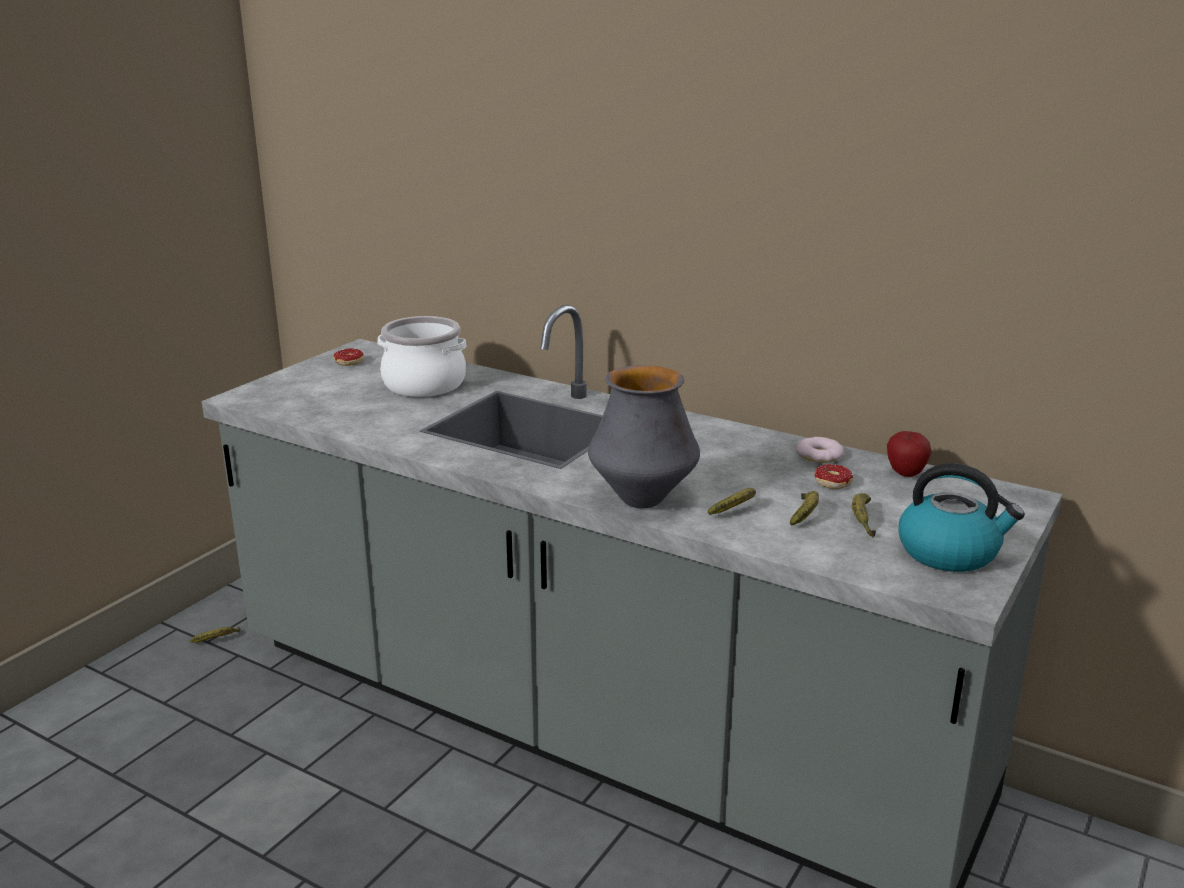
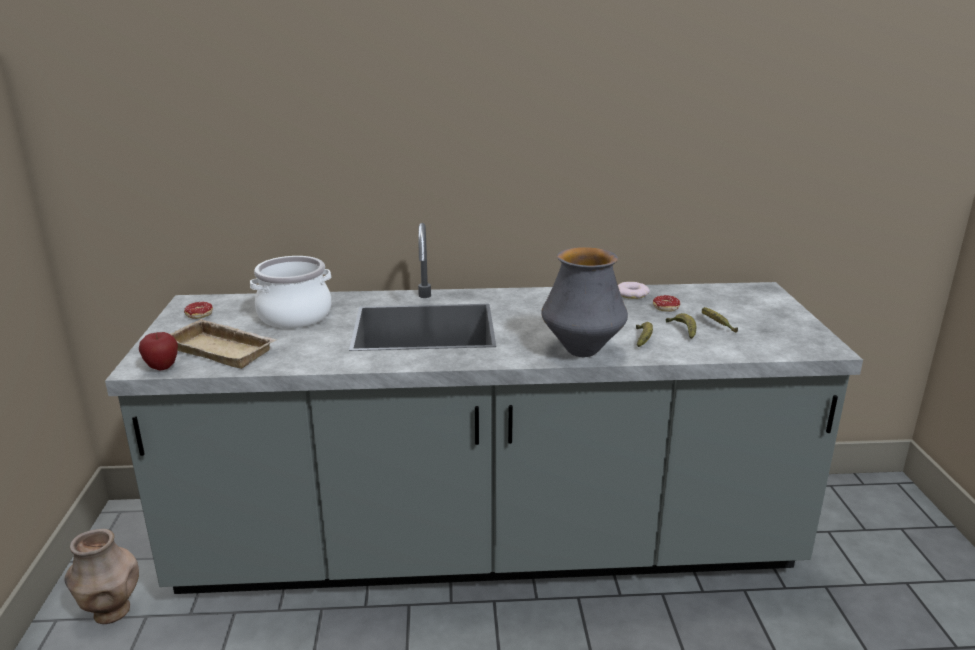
camera: 35 degrees left, 0 degrees up
banana [190,627,240,643] -> brown vase [65,529,139,624]
apple [887,431,932,477] -> apple moved to [139,332,178,370]
kettle [898,463,1025,572] -> none
none -> beige tray [170,319,277,369]

